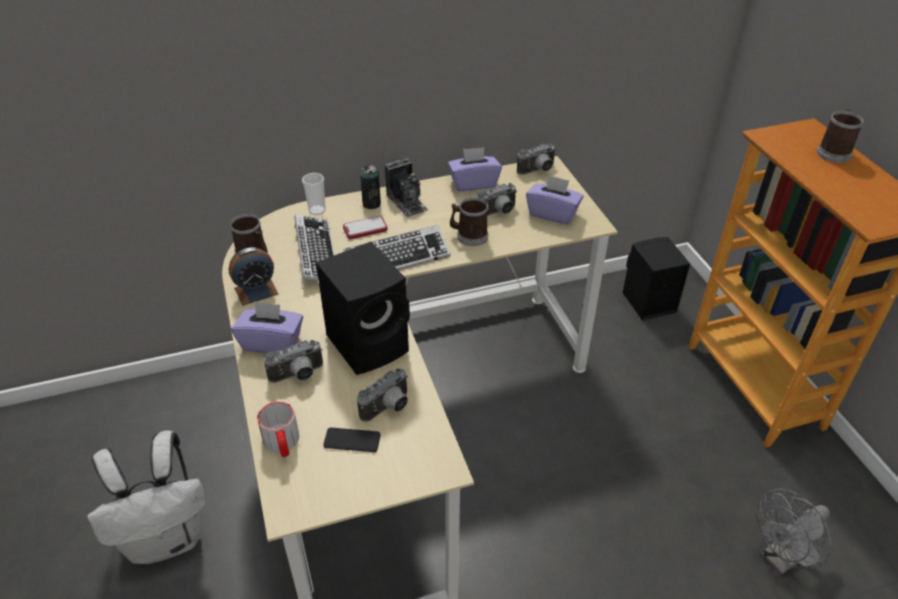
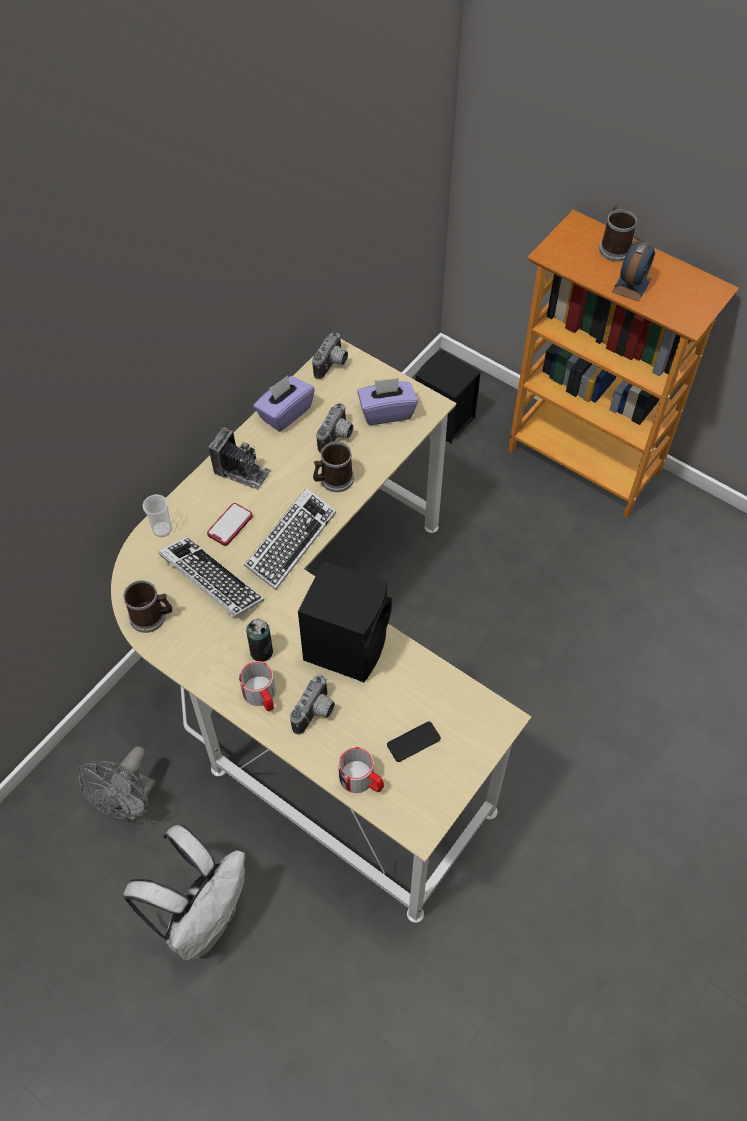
camera: 35 degrees left, 15 degrees up
alarm clock [229,247,279,306] -> alarm clock moved to [612,241,655,302]
purple tissue box [231,301,303,353] -> mug [239,661,276,712]
camera [357,368,408,422] -> none
can [360,165,381,209] -> can moved to [246,619,273,662]
grey fan [757,488,831,575] -> grey fan moved to [77,746,156,821]

